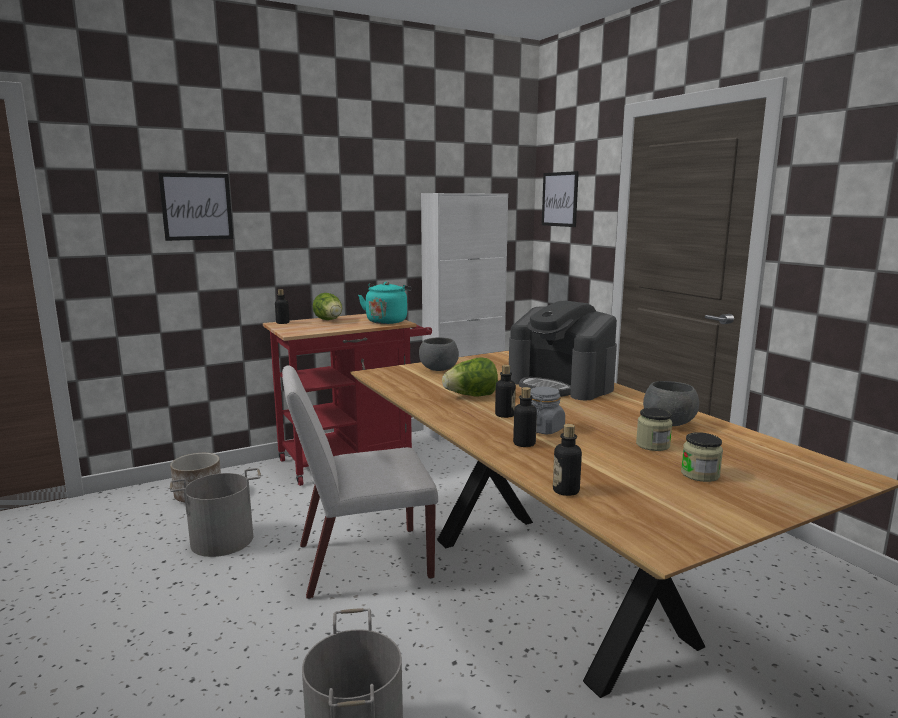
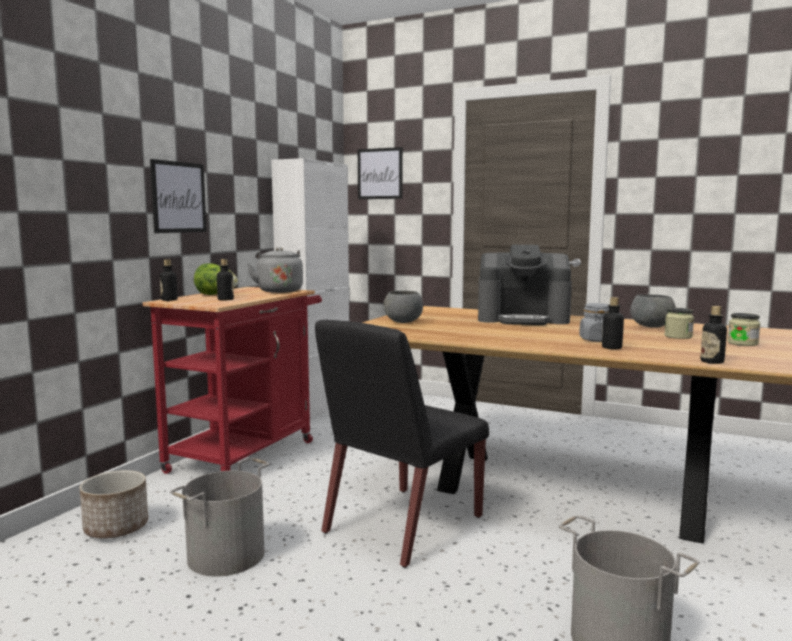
camera: 35 degrees left, 5 degrees down
picture [158,173,233,241] -> picture moved to [150,159,207,233]
white chair [282,365,438,599] -> black chair [315,320,489,568]
turquoise kettle [358,282,412,324] -> grey kettle [247,247,303,293]
lettuce [442,357,498,396] -> none
bottle [495,365,516,418] -> bottle moved to [217,259,234,301]

